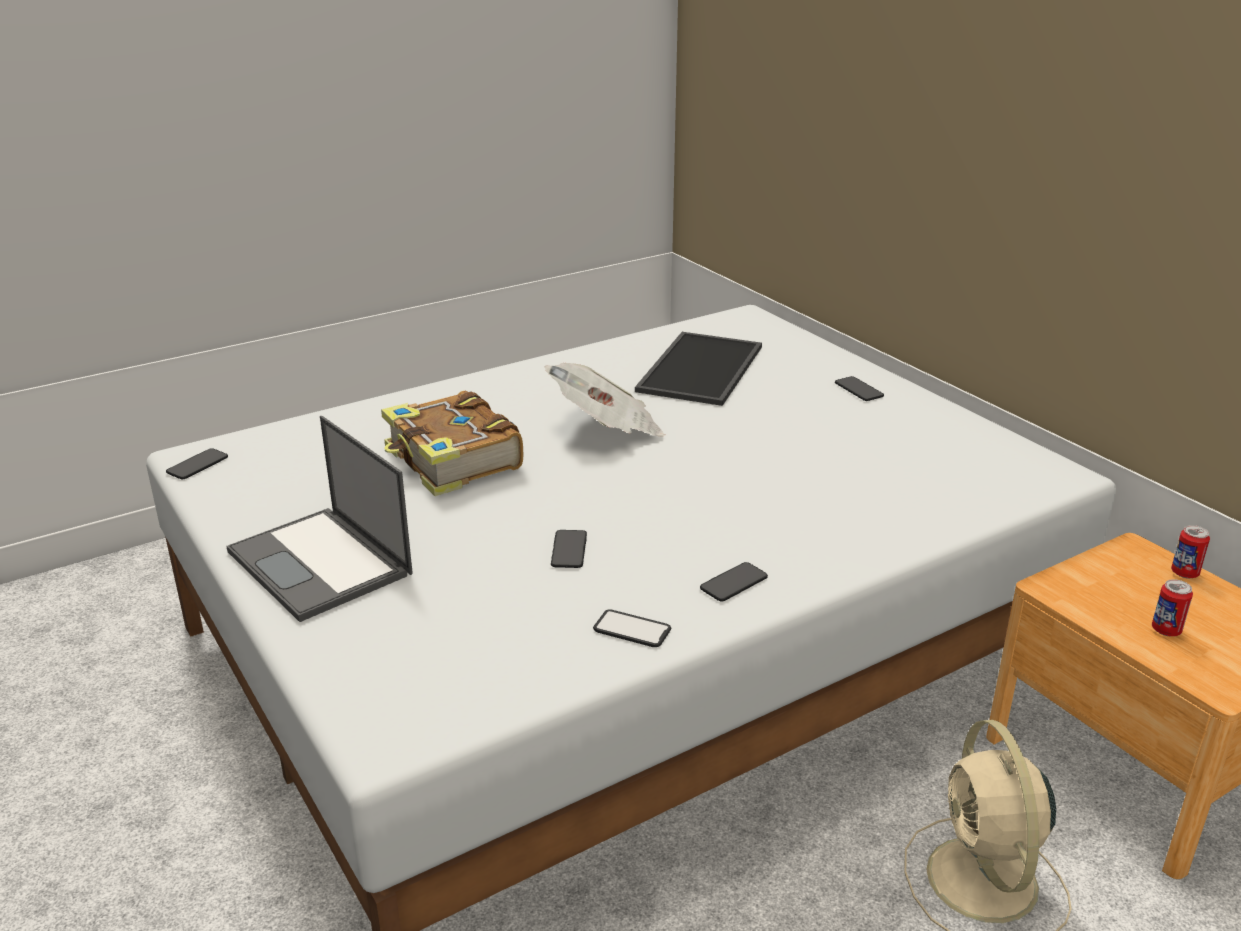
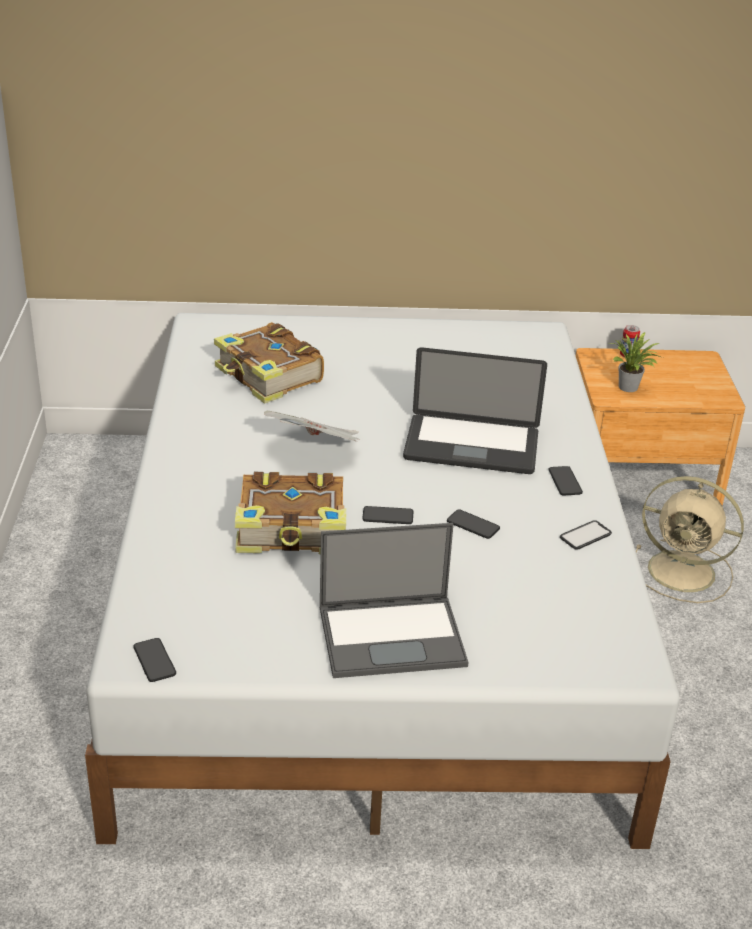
camera: 60 degrees left, 5 degrees up
tray [635,332,762,406] -> book [214,322,324,404]
phone [835,376,884,401] -> phone moved to [362,506,413,524]
can [1152,579,1193,636] -> none
none -> laptop [403,347,547,474]
none -> potted plant [608,332,660,392]

